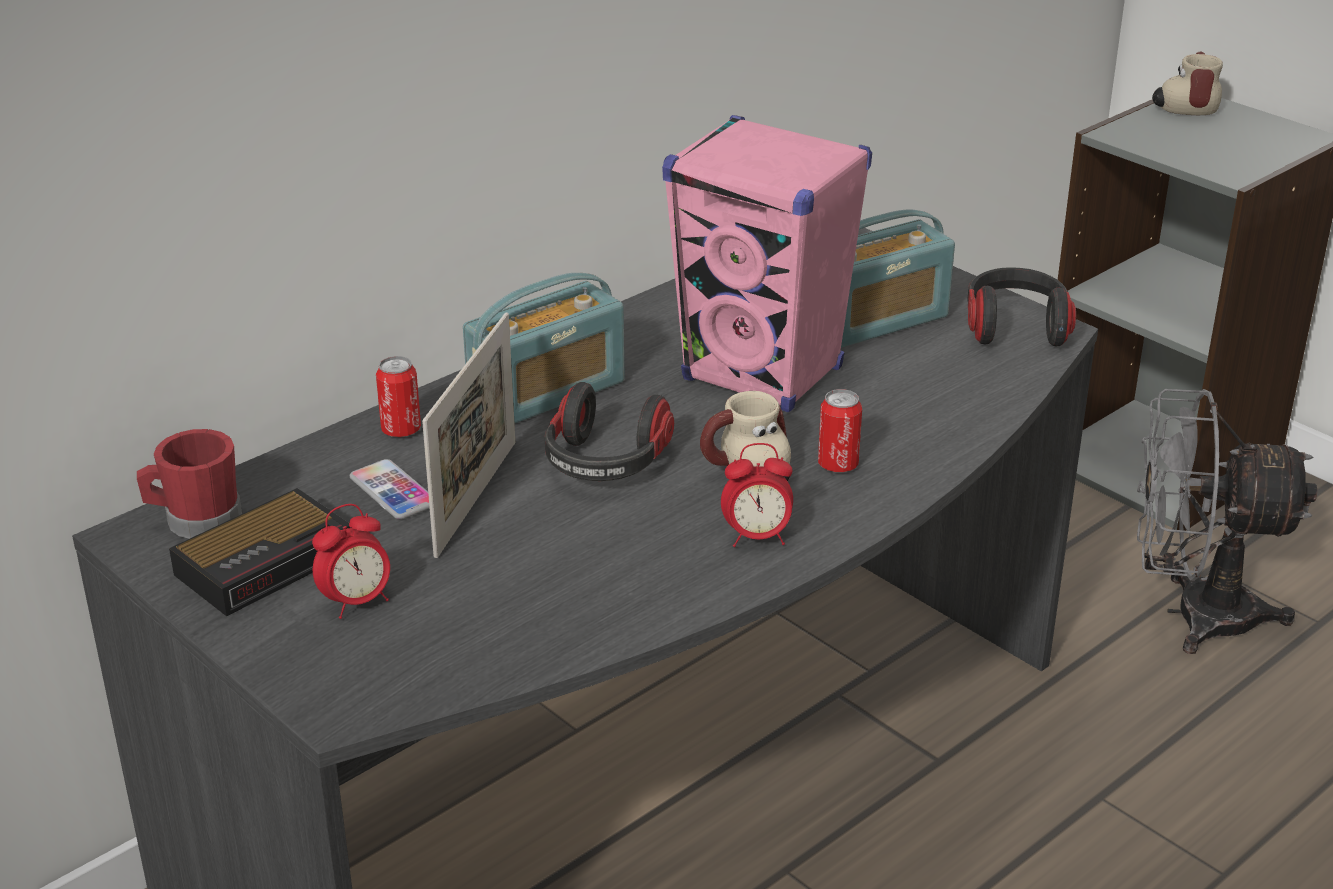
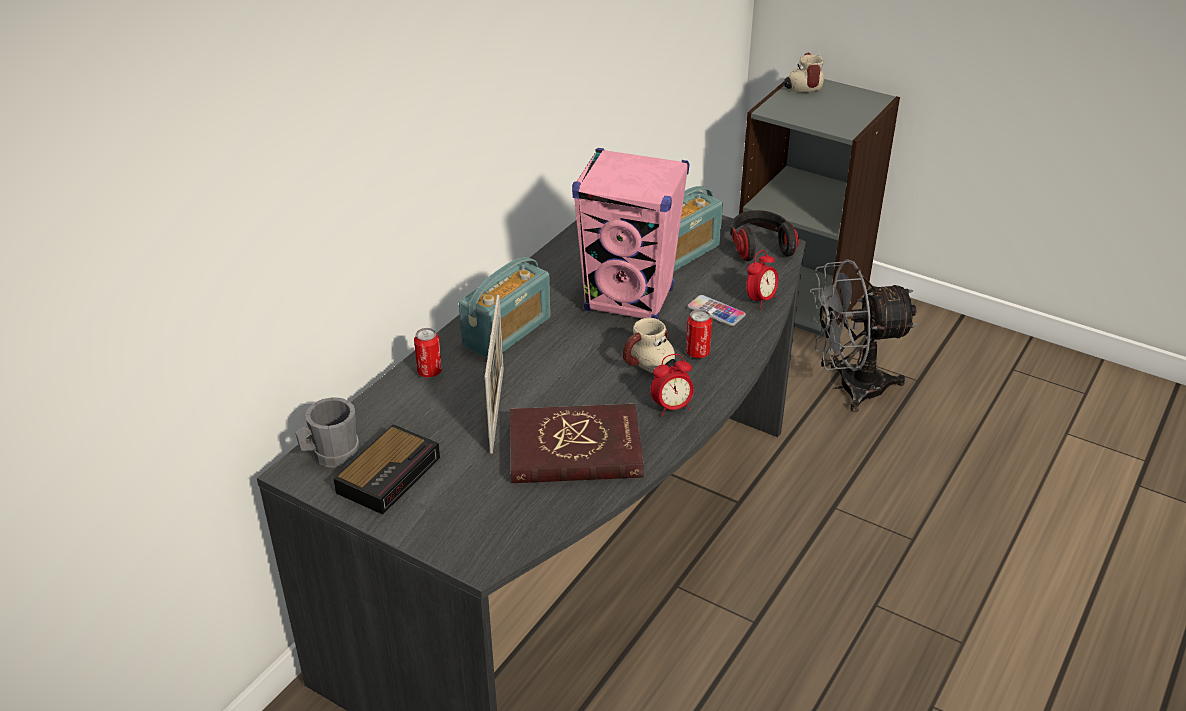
camera: 15 degrees left, 5 degrees up
red mug [137,429,242,539] -> grey mug [295,397,360,468]
alarm clock [312,504,390,619] -> alarm clock moved to [747,250,778,308]
phone [350,459,430,519] -> phone moved to [687,295,746,326]
headphones [545,382,674,481] -> none
none -> red book [510,404,644,483]

